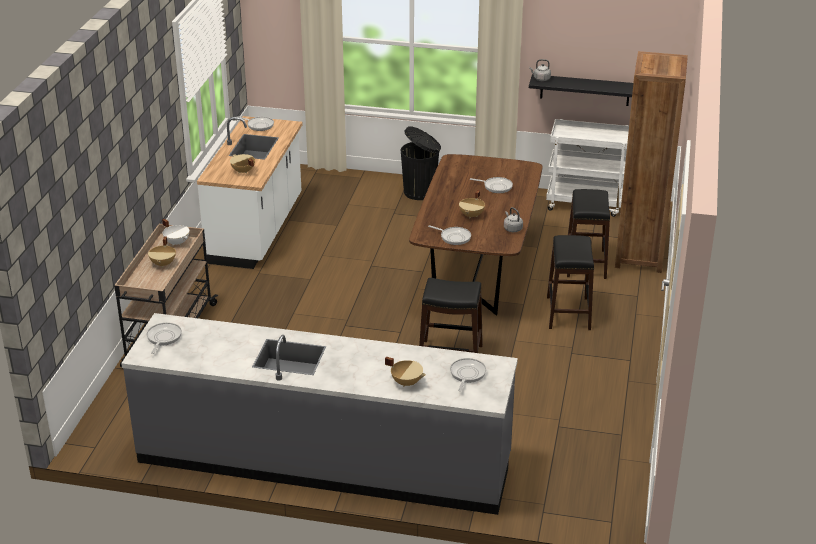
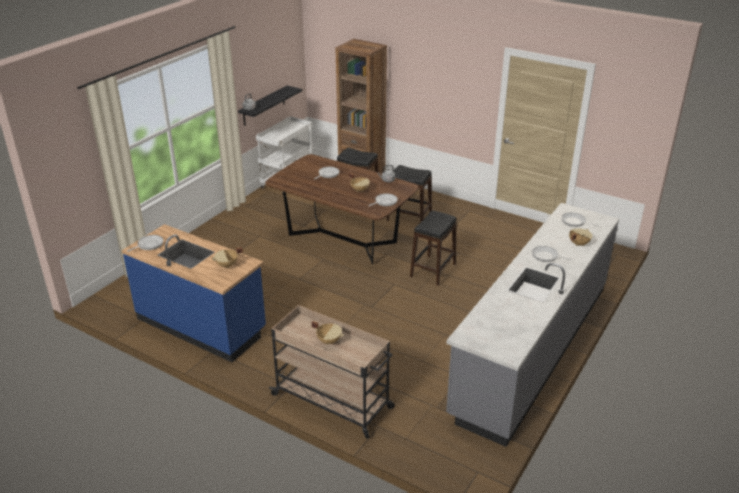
camera: 70 degrees left, 0 degrees up
frying pan [147,323,182,354] -> frying pan moved to [532,246,572,262]
white cooking pot [162,219,189,246] -> none
white counter [197,116,303,269] -> blue counter [122,224,266,362]
black trash can [401,126,441,200] -> none

